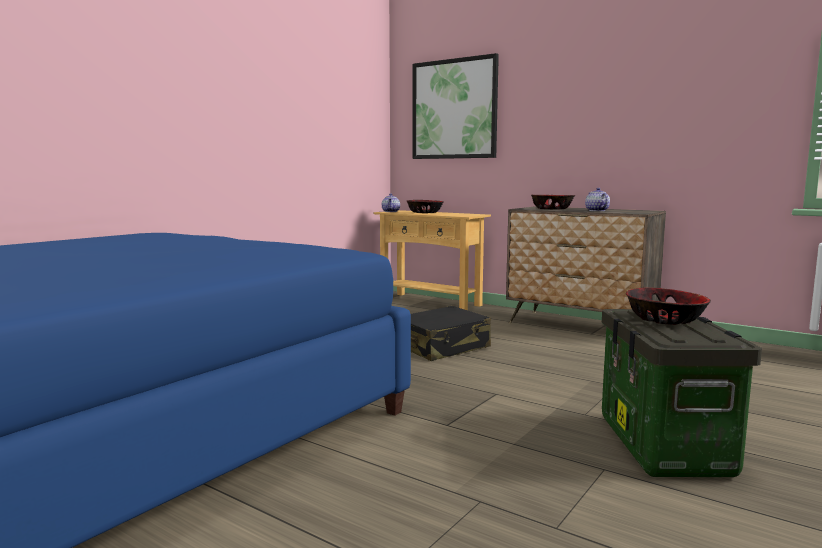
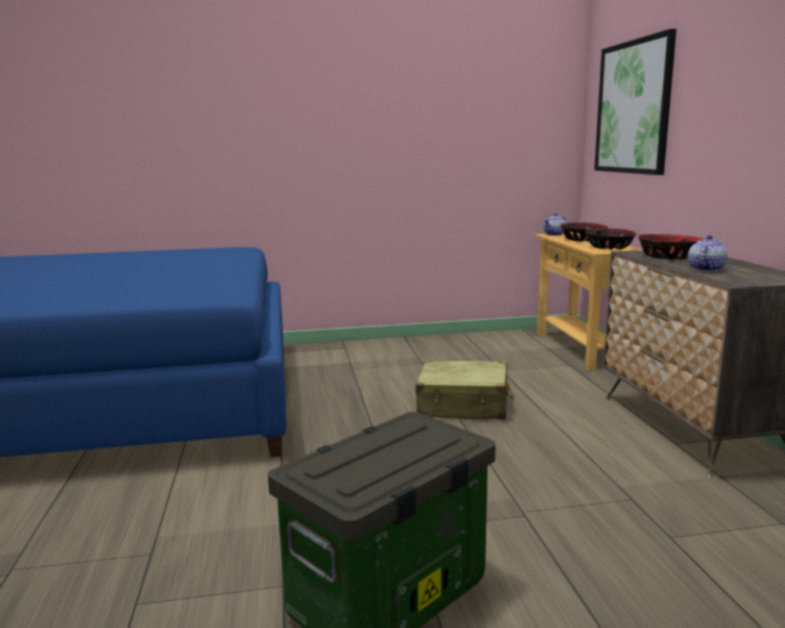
camera: 45 degrees right, 5 degrees up
black suitcase [411,306,491,361] -> beige suitcase [415,360,514,420]
bowl [626,288,711,325] -> bowl moved to [585,228,637,250]

